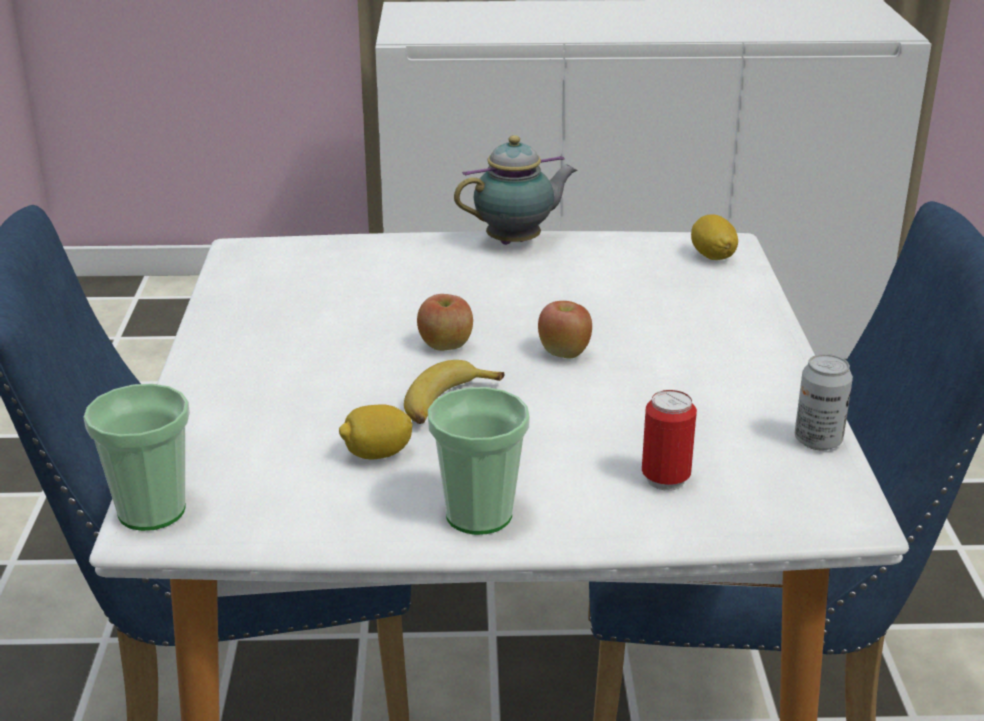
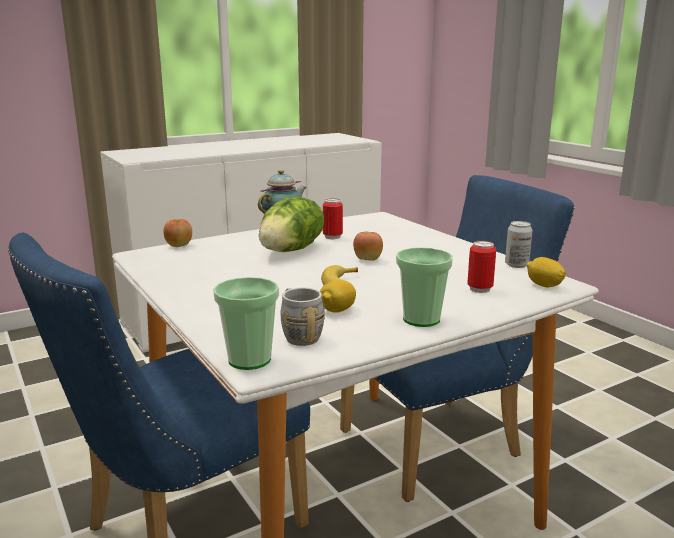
camera: 30 degrees left, 10 degrees down
apple [417,294,473,351] -> apple moved to [163,219,192,247]
lemon [691,214,738,260] -> lemon moved to [526,257,566,287]
none -> lettuce [259,197,324,252]
none -> grey mug [280,288,325,346]
none -> can [323,198,343,239]

